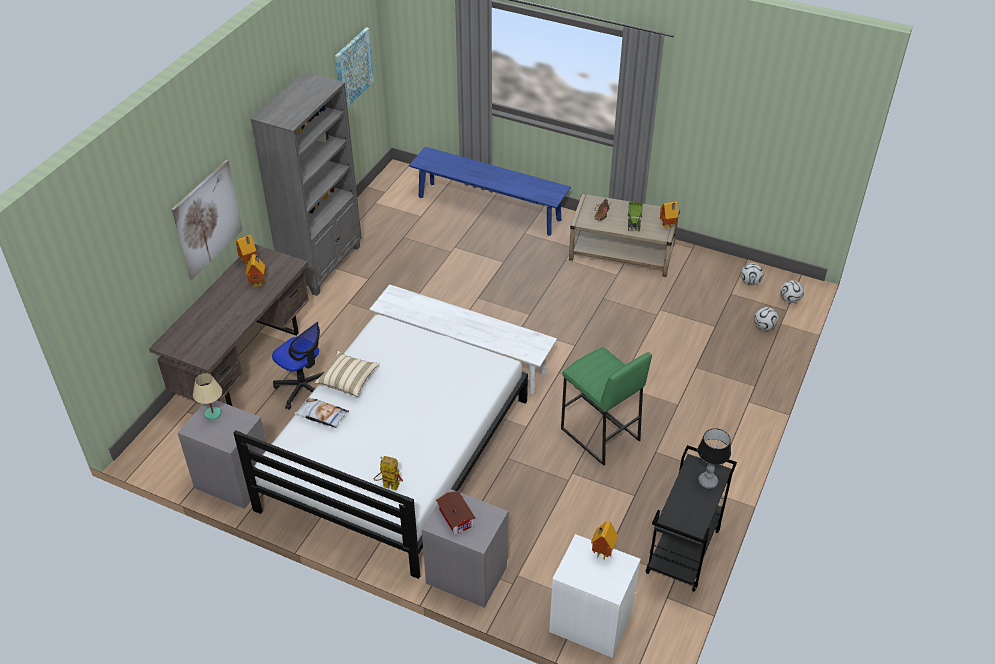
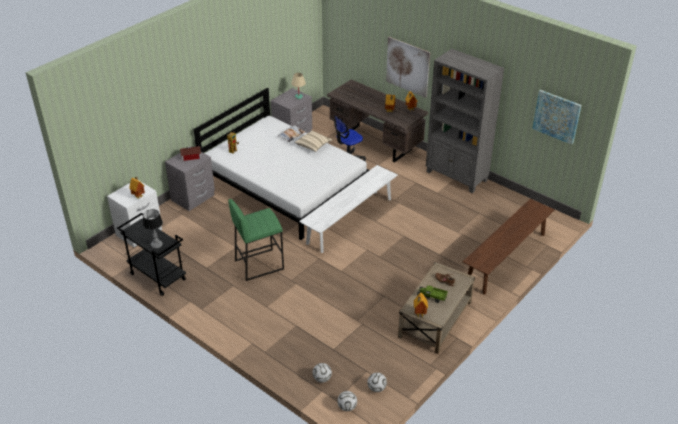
camera: 105 degrees right, 5 degrees down
blue bench [409,147,571,236] -> brown bench [463,199,555,294]

